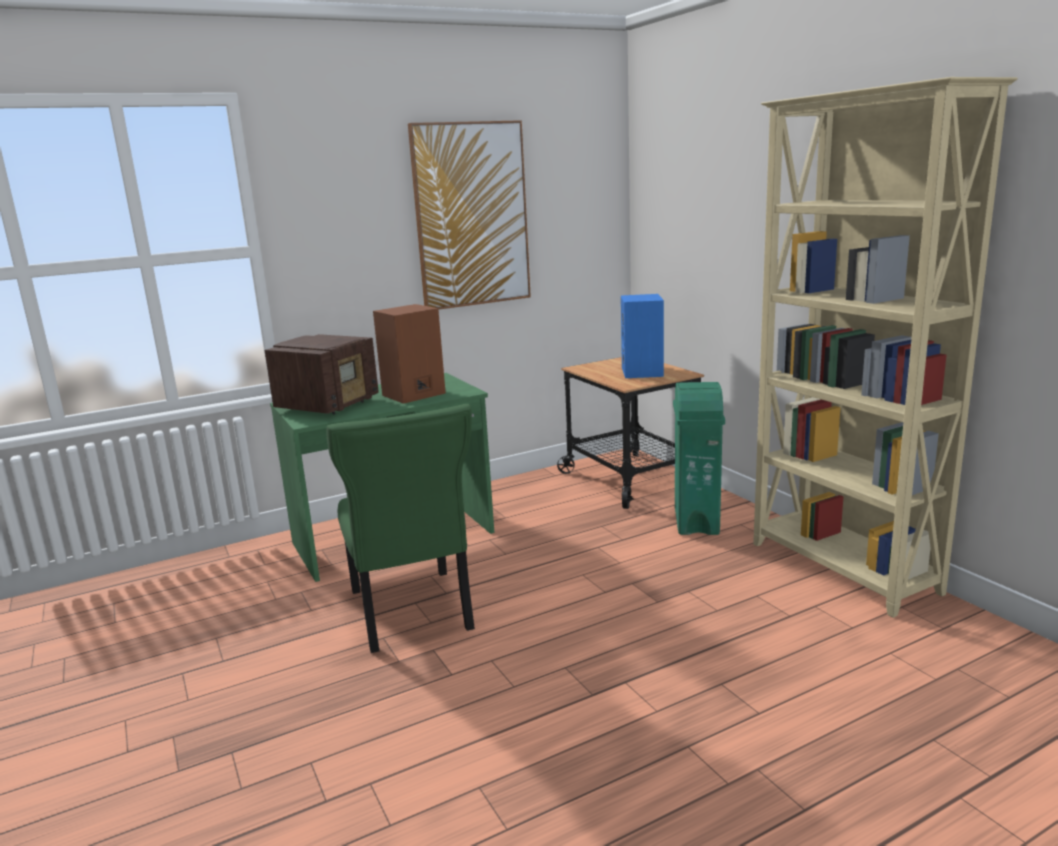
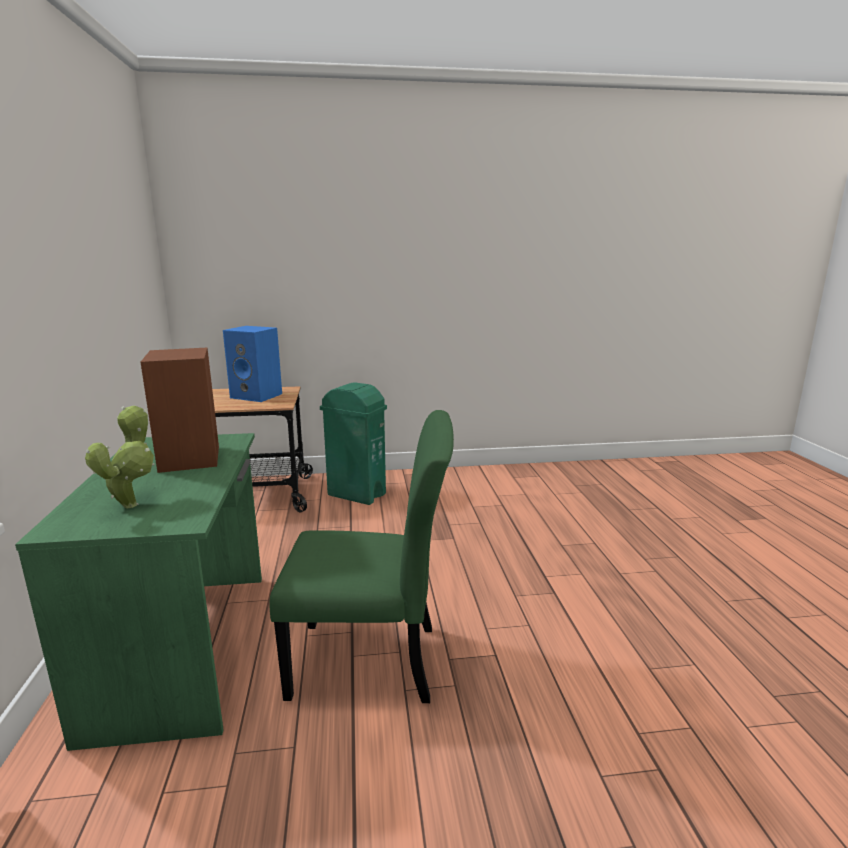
camera: 70 degrees left, 0 degrees up
radio [264,334,379,414] -> potted plant [85,405,155,508]
picture [408,120,531,310] -> none
beige bookcase [753,77,1018,618] -> none

